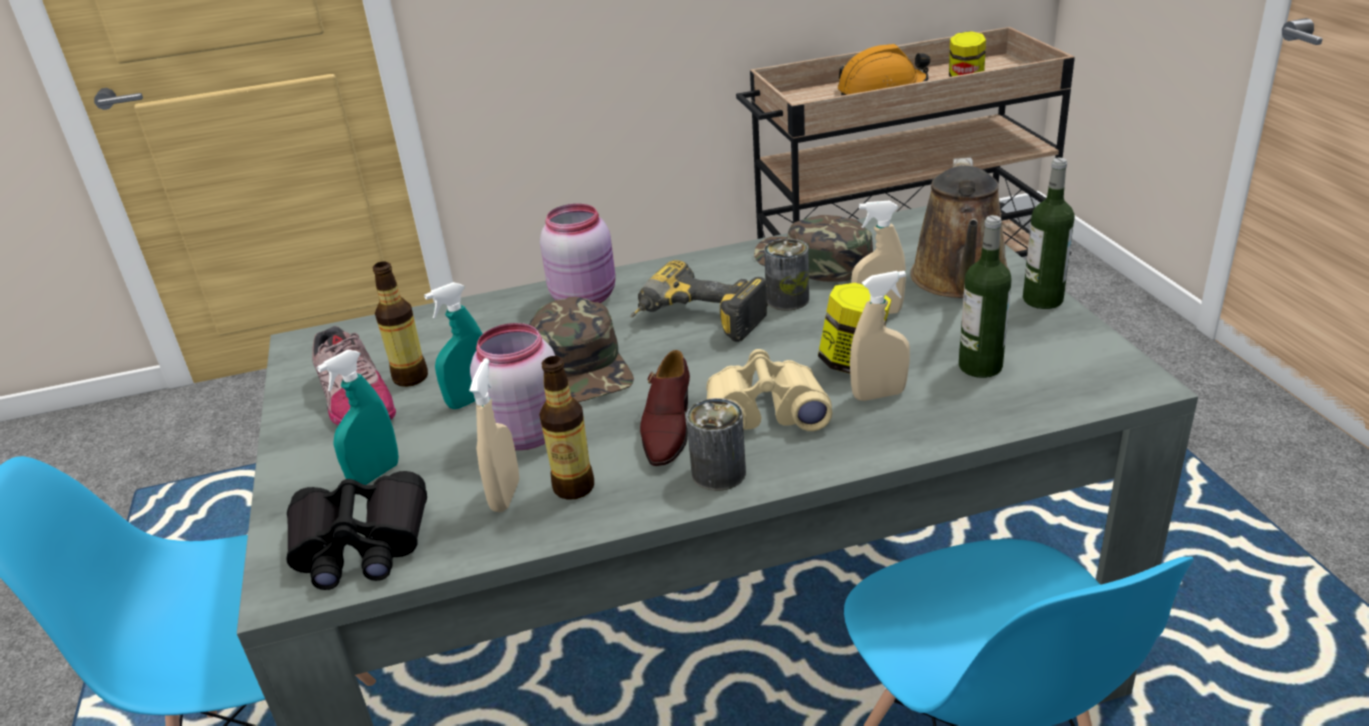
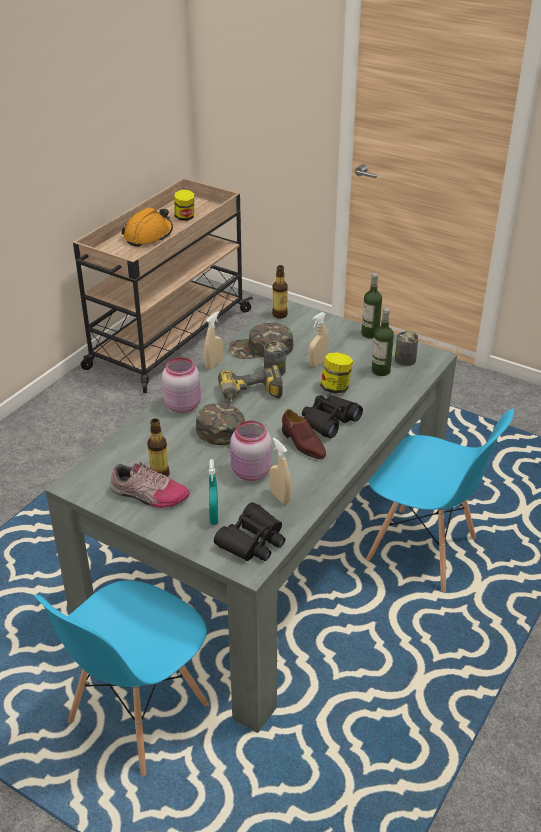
camera: 45 degrees left, 5 degrees up
turquoise spray bottle [424,282,483,409] -> none
bottle [539,356,594,500] -> bottle moved to [272,265,288,319]
can [686,398,746,491] -> can moved to [395,331,419,367]
beige binoculars [706,349,833,431] -> black binoculars [302,395,363,438]
beige spray bottle [850,271,910,401] -> beige spray bottle moved to [204,311,223,370]
brown watering can [910,158,1010,298] -> none

